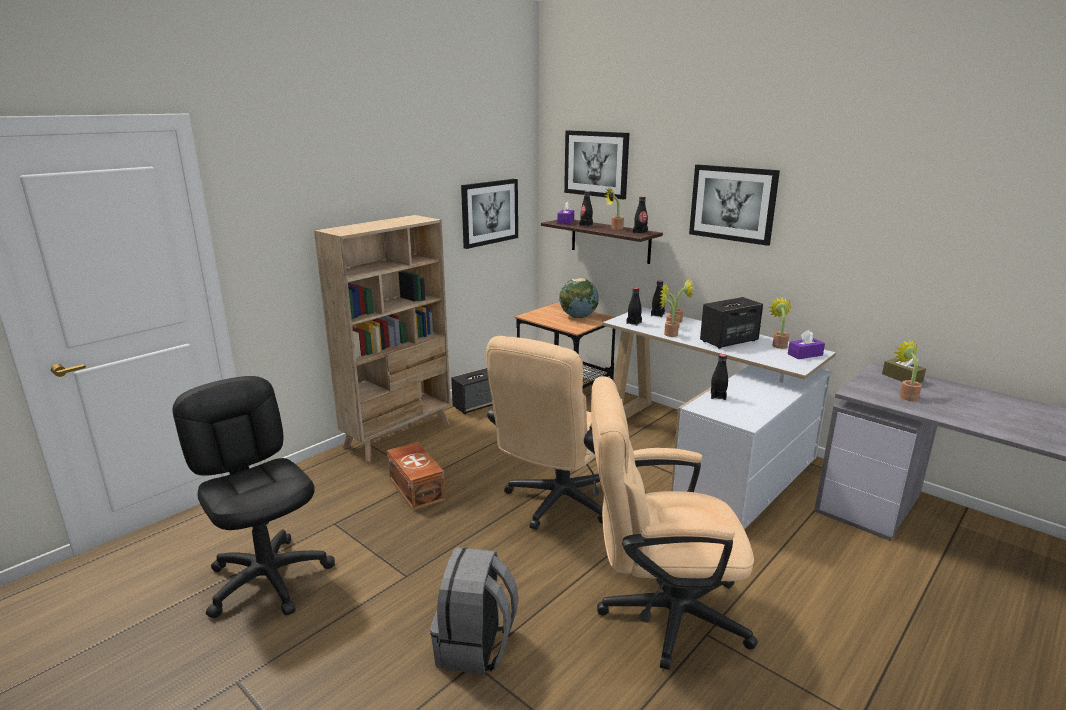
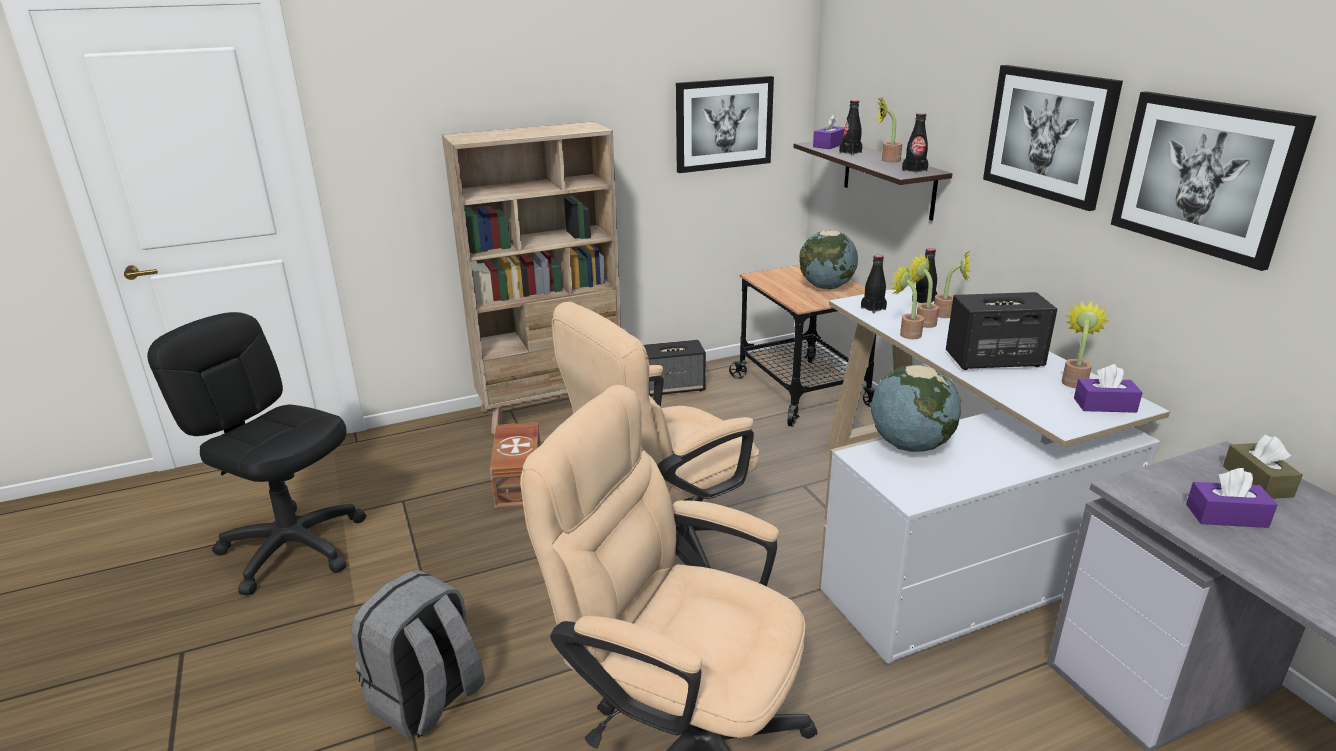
camera: 25 degrees right, 5 degrees up
black office chair [173,376,335,619] -> black office chair turned 45 degrees counterclockwise [147,312,366,596]
picture [564,130,629,200] -> picture moved to [1111,91,1316,271]
black bottle [711,354,728,400] -> globe [871,365,961,452]
potted plant [894,340,922,401] -> purple tissue box [1186,468,1278,528]

